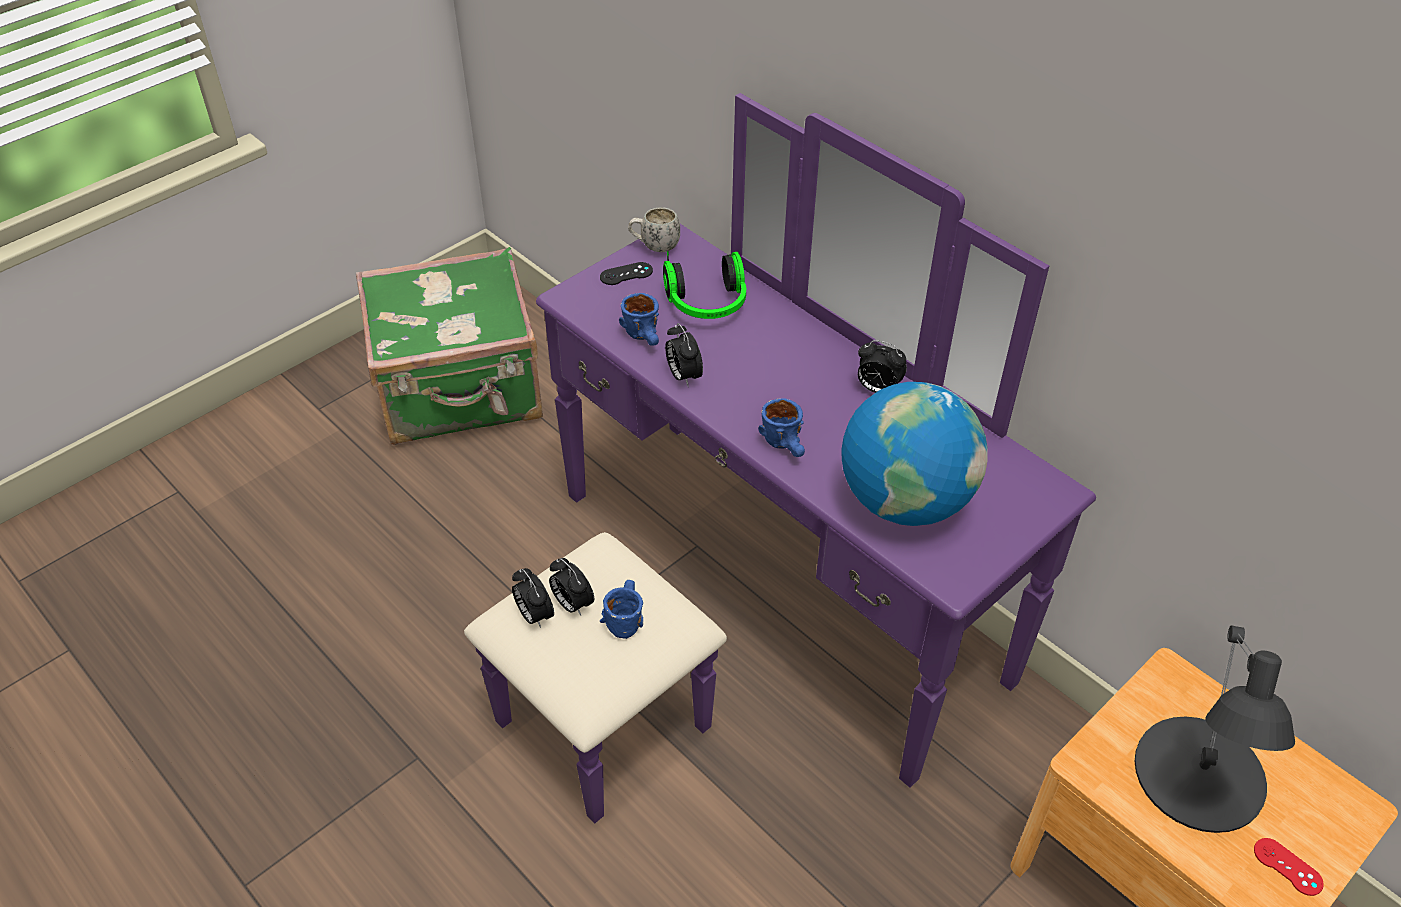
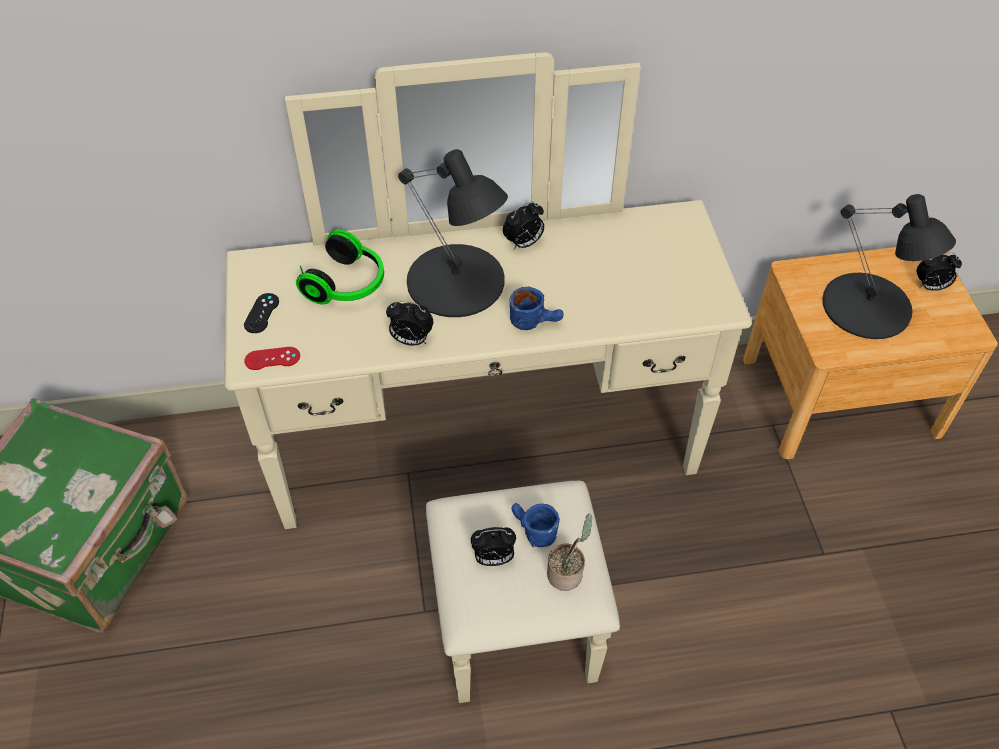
camera: 55 degrees left, 5 degrees up
purple dresser [464,93,1096,823] -> beige dresser [224,52,752,703]
alarm clock [512,568,554,628] -> alarm clock moved to [917,253,962,291]
blue mug [619,293,659,346] -> none
white mug [628,207,680,252] -> none
globe [841,382,988,526] -> none
red game controller [1254,838,1324,896] -> red game controller moved to [244,347,300,370]
none -> black table lamp [398,149,508,317]
none -> potted plant [547,513,592,591]

